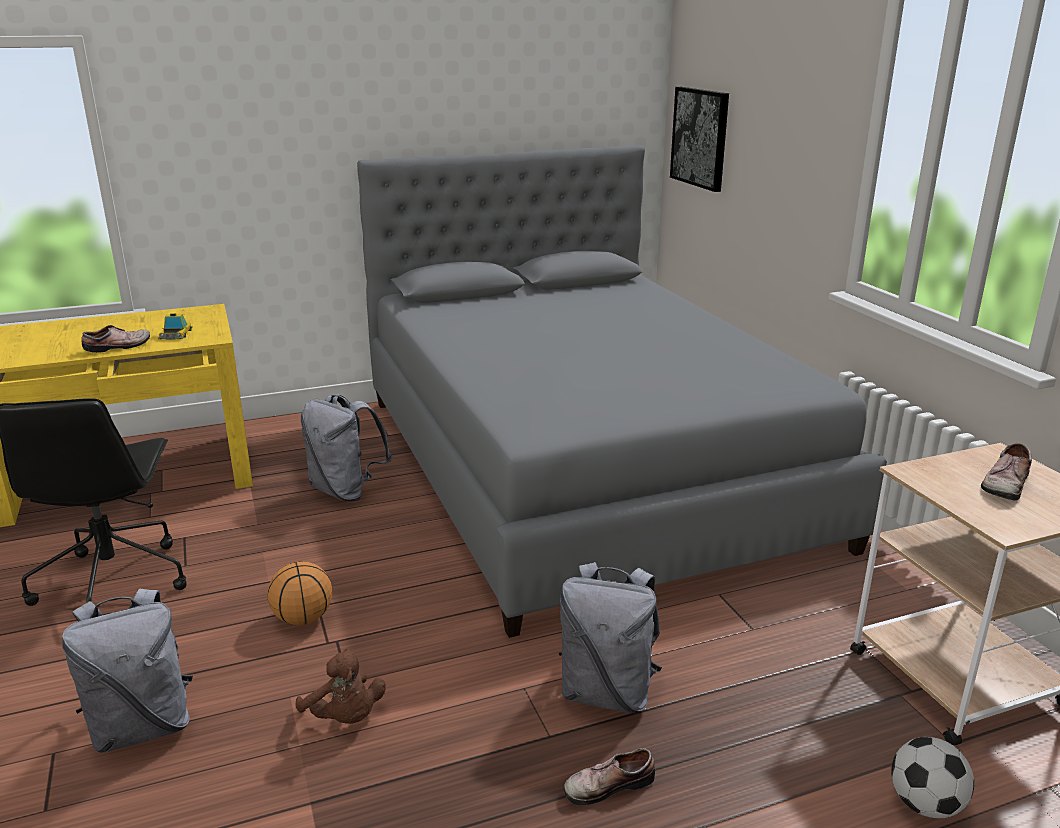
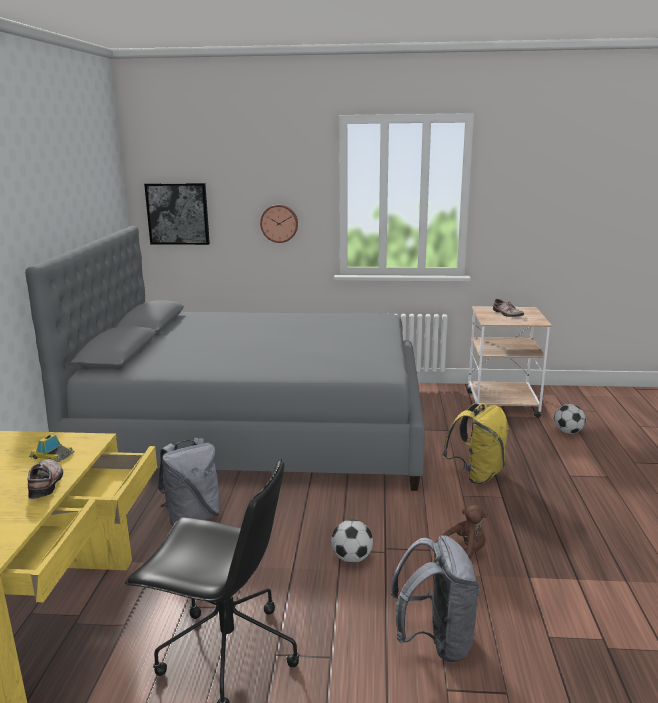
camera: 65 degrees left, 5 degrees down
basketball [268,561,332,625] -> football [331,520,373,563]
grey backpack [559,562,662,713] -> yellow backpack [442,403,509,484]
shoe [564,748,655,806] -> none
none -> wall clock [260,205,298,243]

